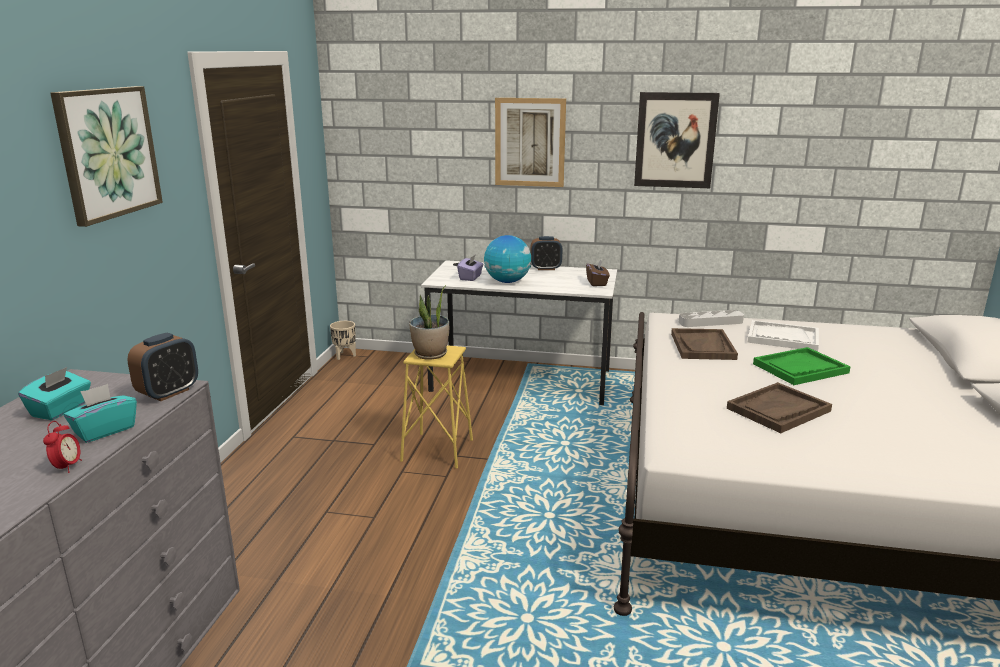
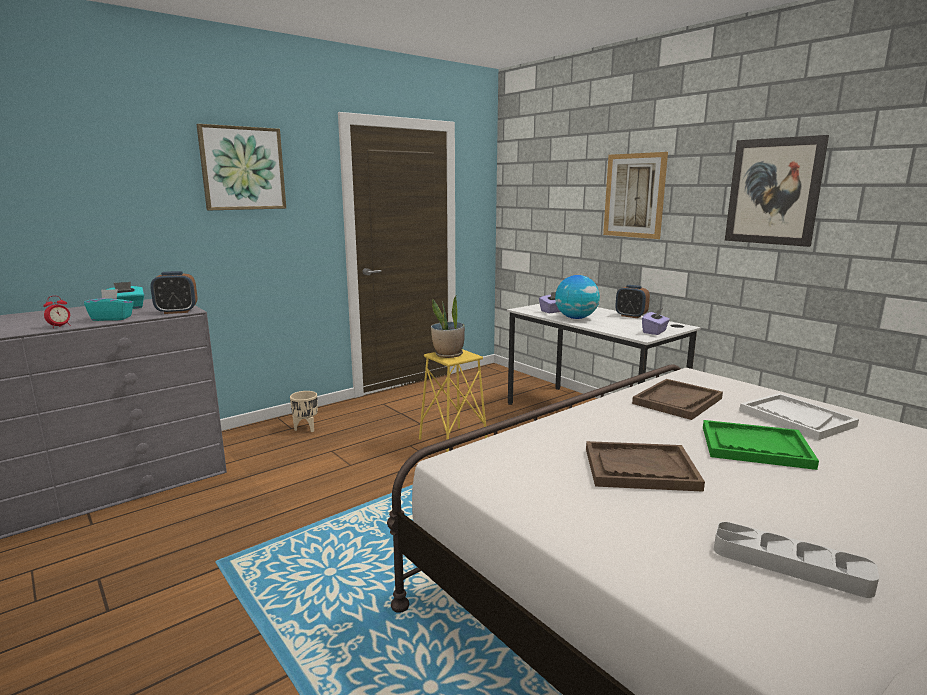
camera: 40 degrees right, 5 degrees down
beige planter [330,321,356,360] -> beige planter moved to [290,391,318,432]
brown tissue box [586,259,610,286] -> purple tissue box [642,308,670,335]
grey tray [679,310,744,327] -> grey tray moved to [714,522,879,598]

